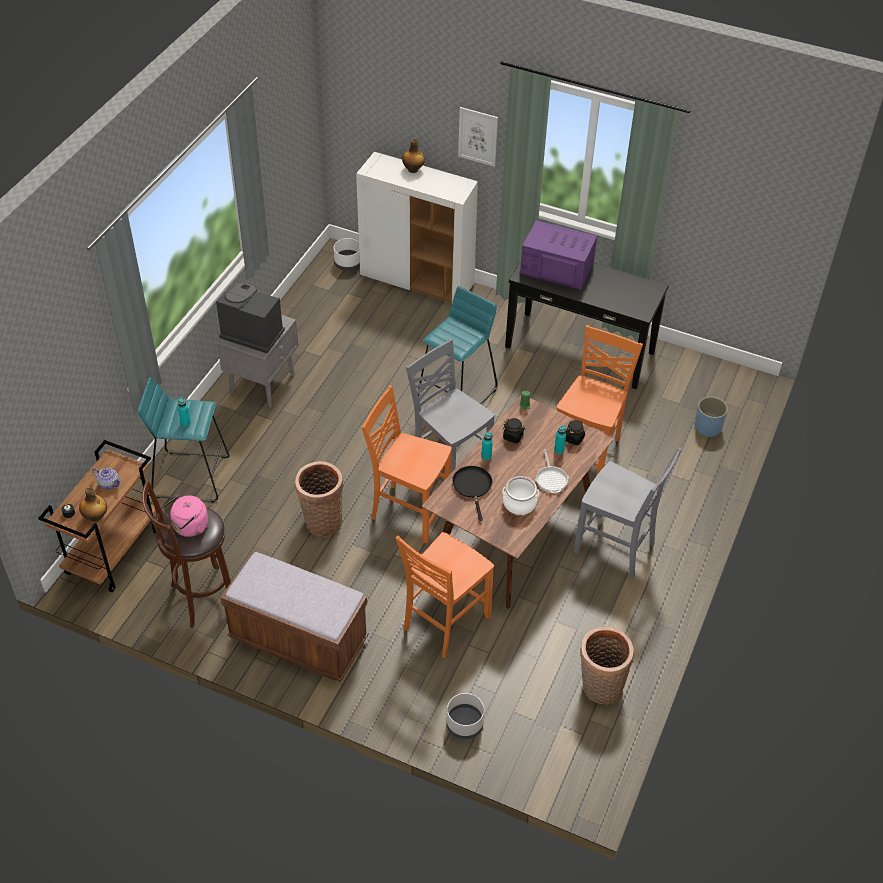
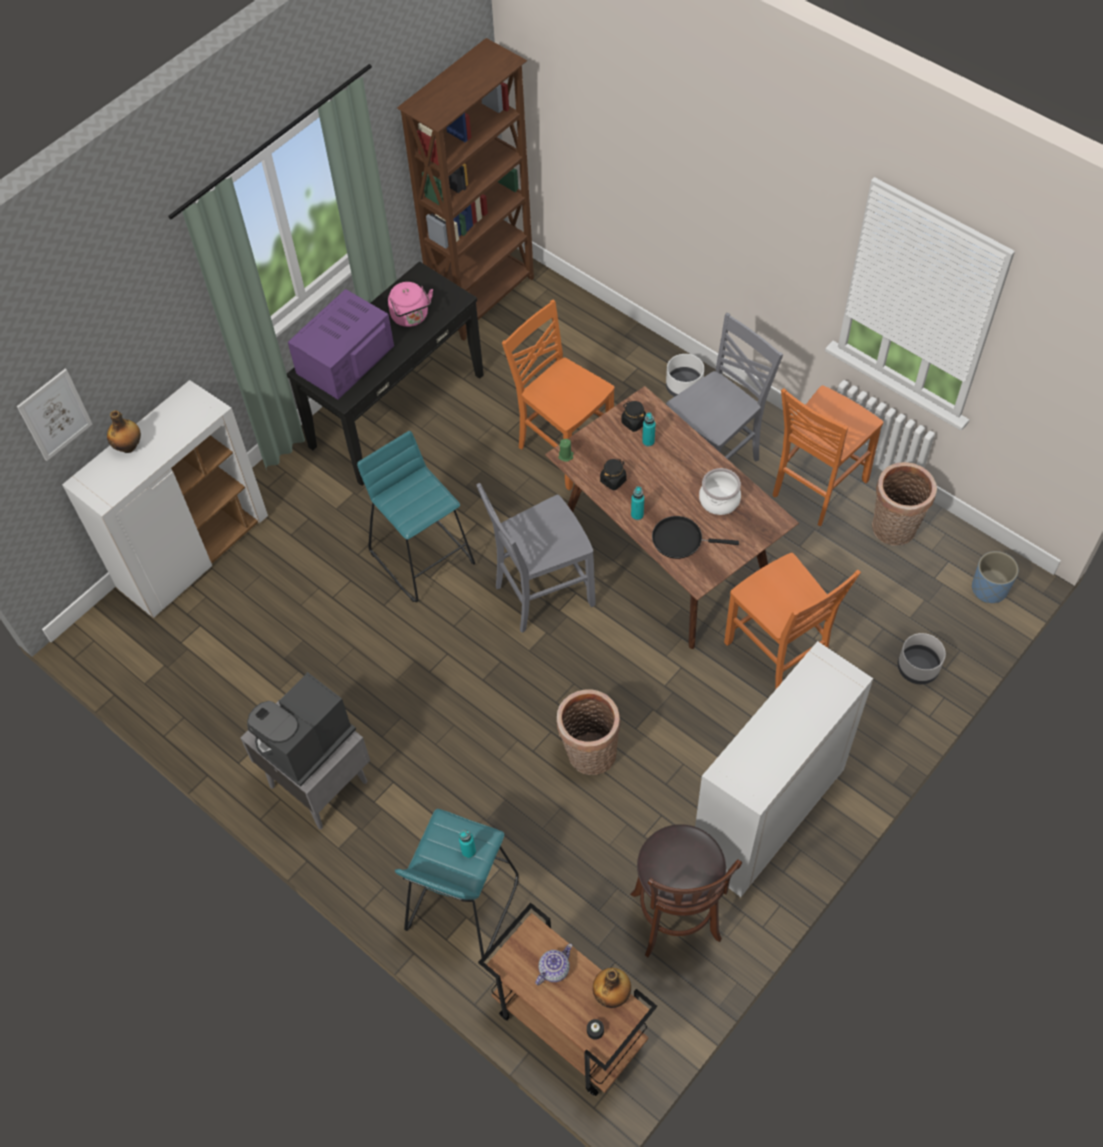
camera: 70 degrees left, 10 degrees up
pink kettle [162,495,208,537] -> pink kettle moved to [388,282,433,327]
brown bench [220,552,369,682] -> white cabinet [695,641,873,897]
white planter [334,238,360,271] -> white planter moved to [666,354,704,397]
orange chair [362,385,452,544] -> orange chair moved to [772,385,883,526]
picture [458,107,498,167] -> picture moved to [17,369,92,461]
frying pan [535,450,569,493] -> none
blue planter [695,397,728,437] -> blue planter moved to [972,551,1018,603]
none -> brown bookcase [397,38,534,341]

